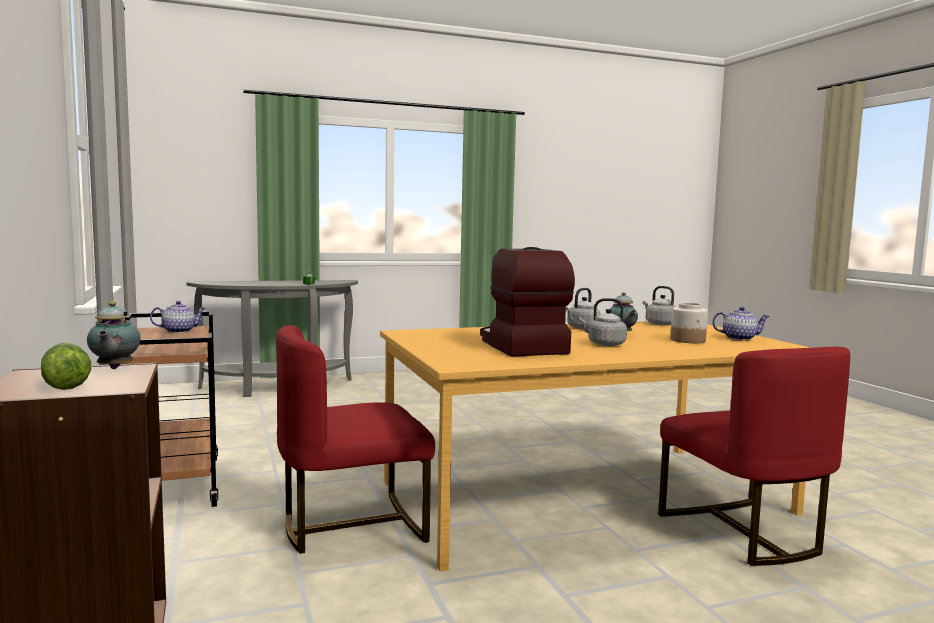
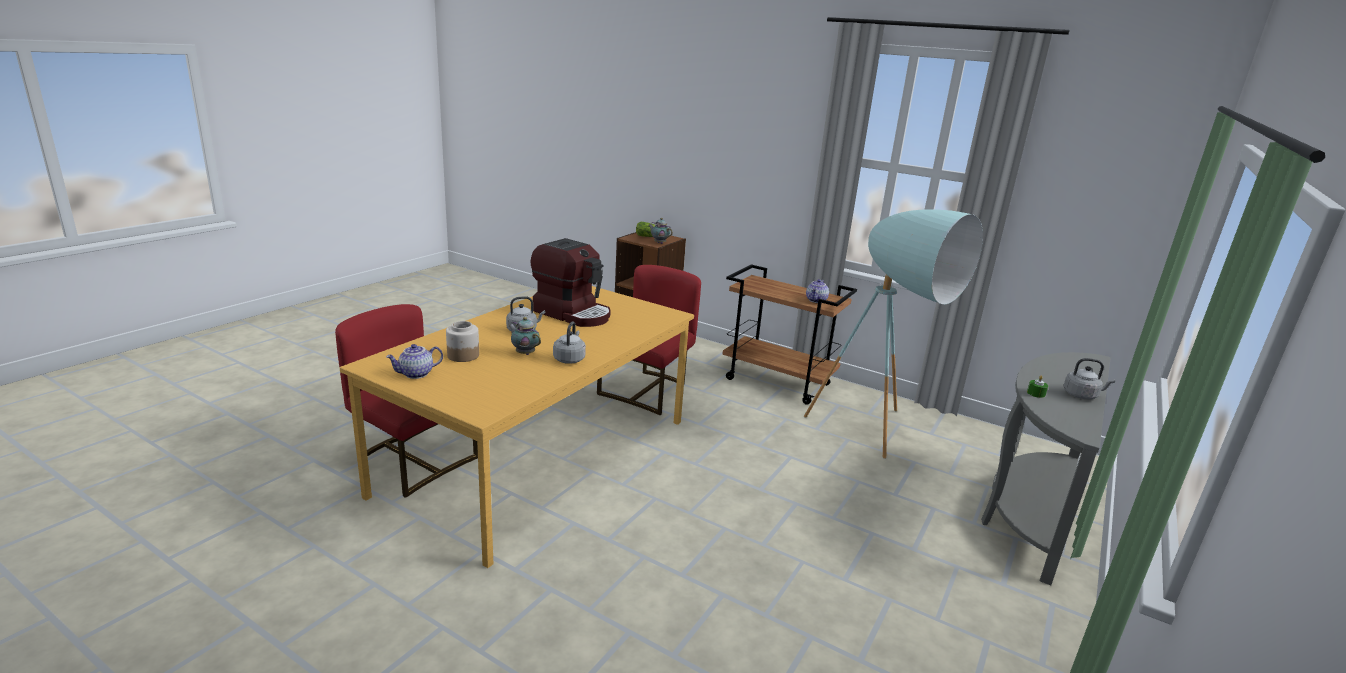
camera: 140 degrees right, 15 degrees up
grey kettle [643,286,676,325] -> grey kettle moved to [1063,358,1115,399]
none -> turquoise floor lamp [804,209,983,459]

